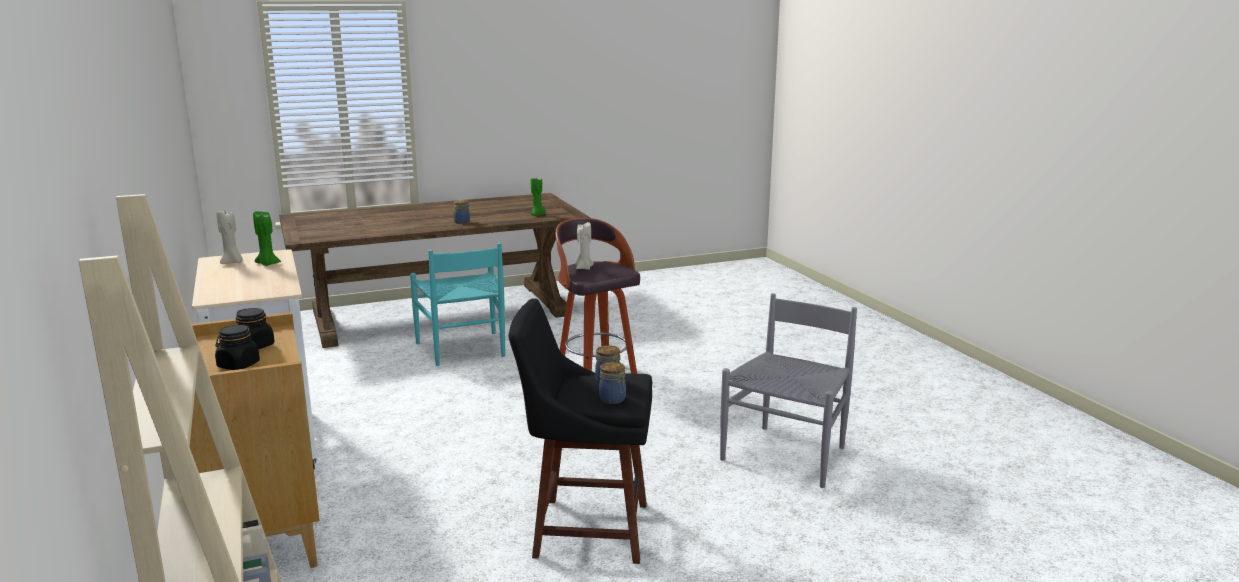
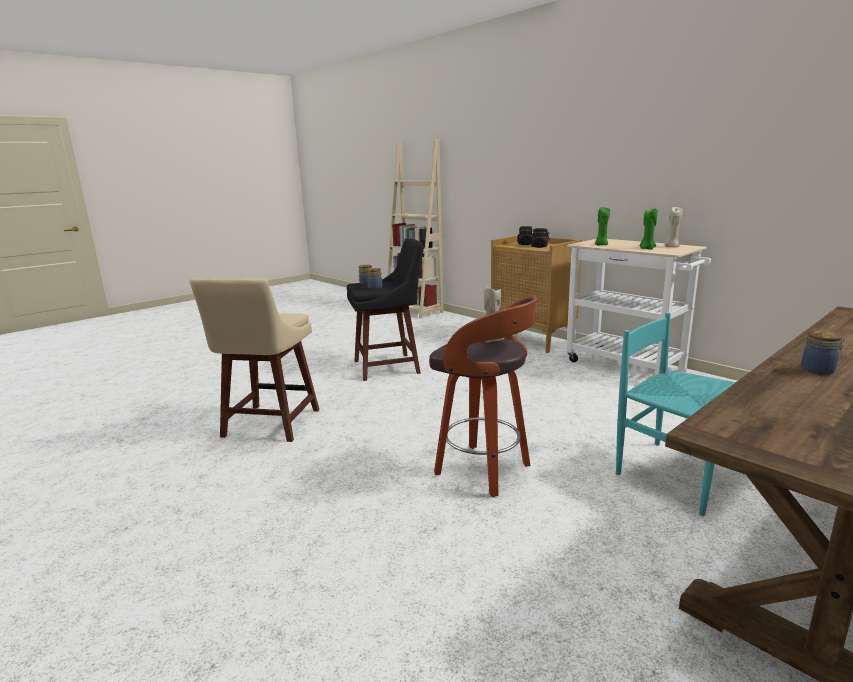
camera: 160 degrees right, 0 degrees up
green candle [531,178,546,216] -> green candle moved to [595,207,610,245]
grey chair [720,293,857,488] -> beige stool [190,278,320,442]

